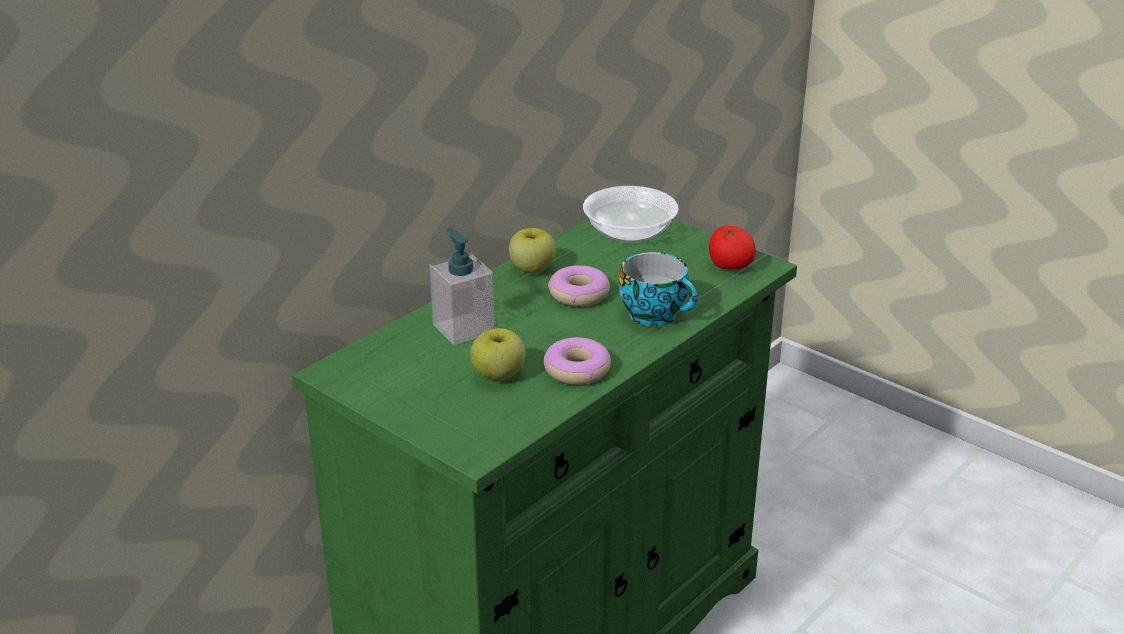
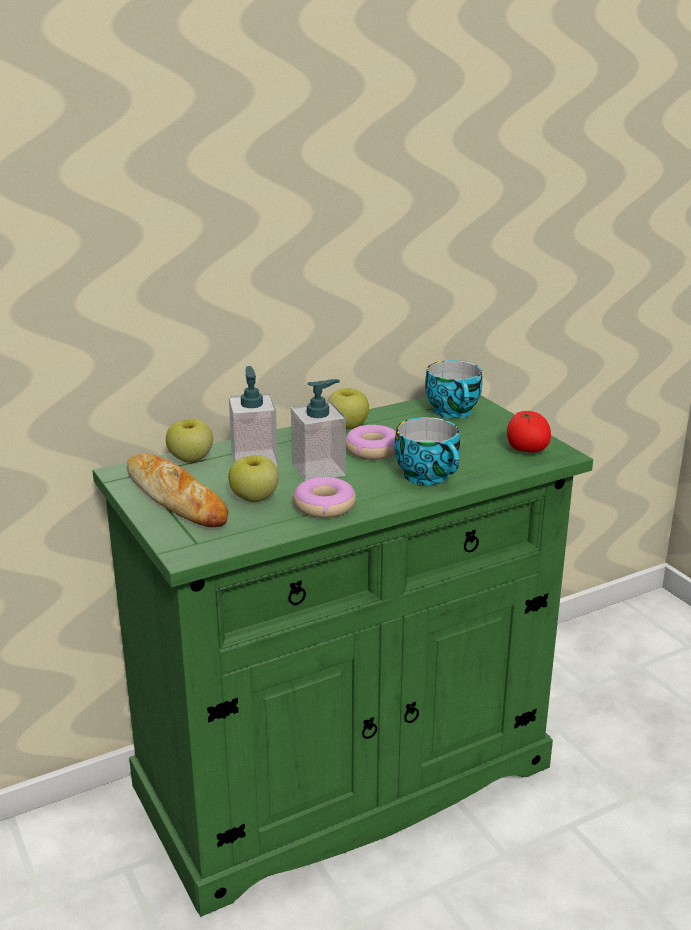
camera: 20 degrees right, 5 degrees down
bowl [583,186,679,243] -> cup [425,360,482,418]
none -> bread [127,454,228,527]
none -> apple [166,419,213,463]
none -> soap dispenser [291,379,346,481]

